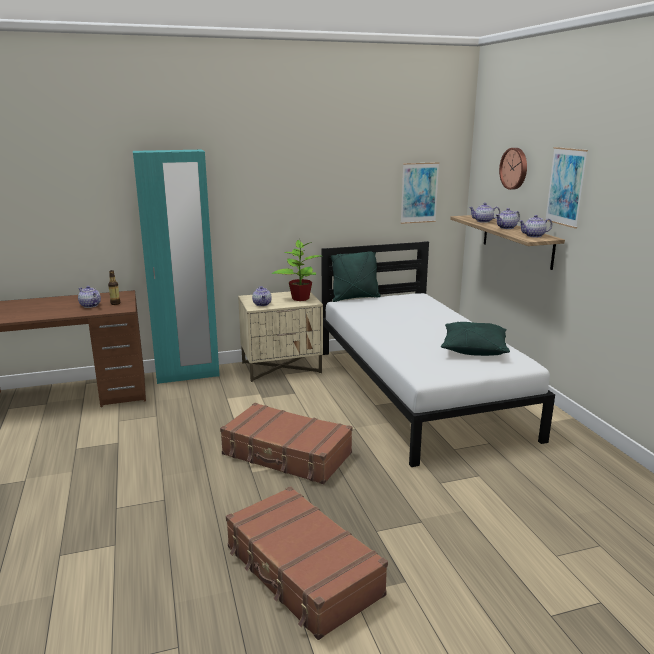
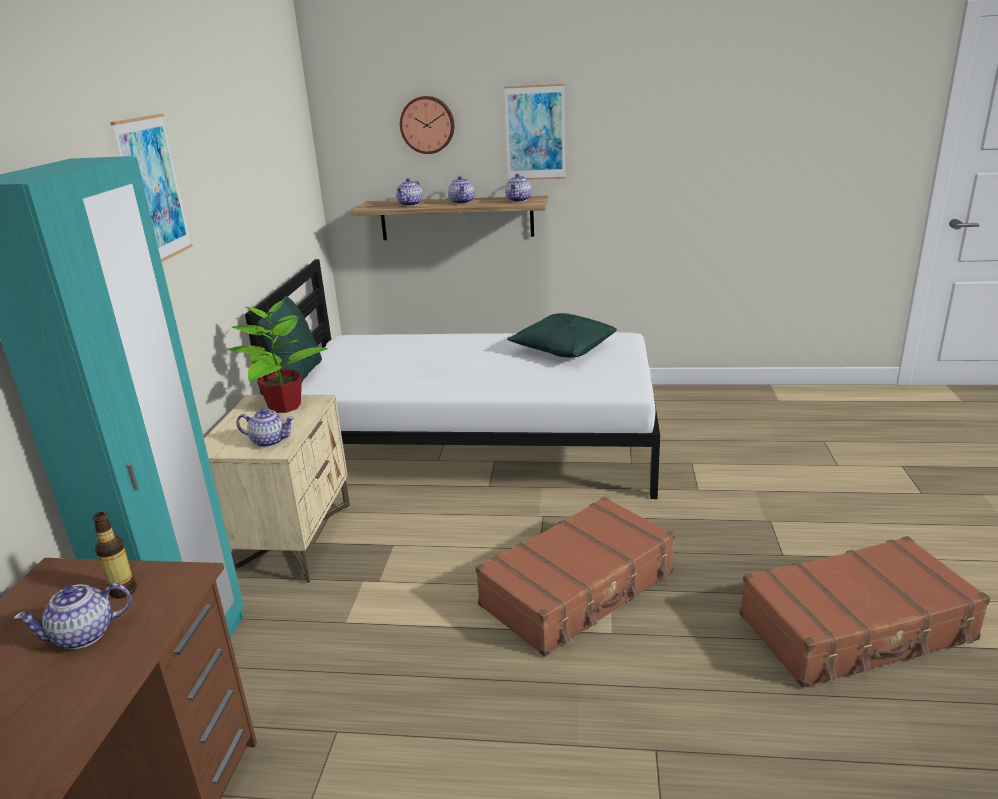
camera: 65 degrees left, 5 degrees up
picture [400,162,439,224] -> picture moved to [110,114,193,262]

